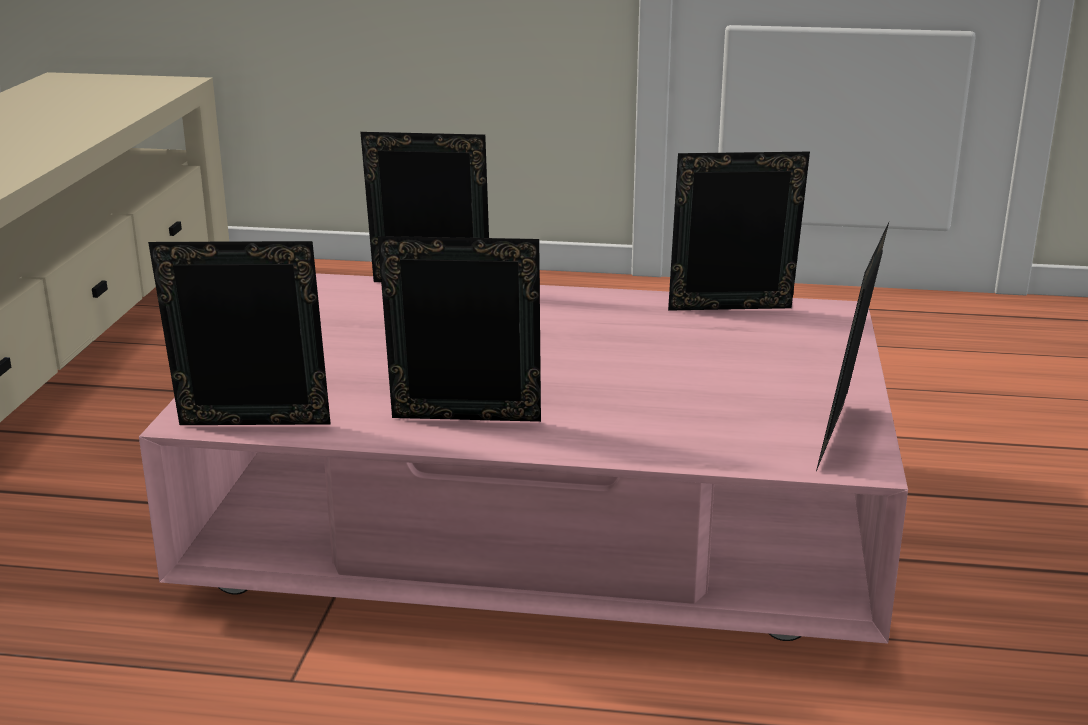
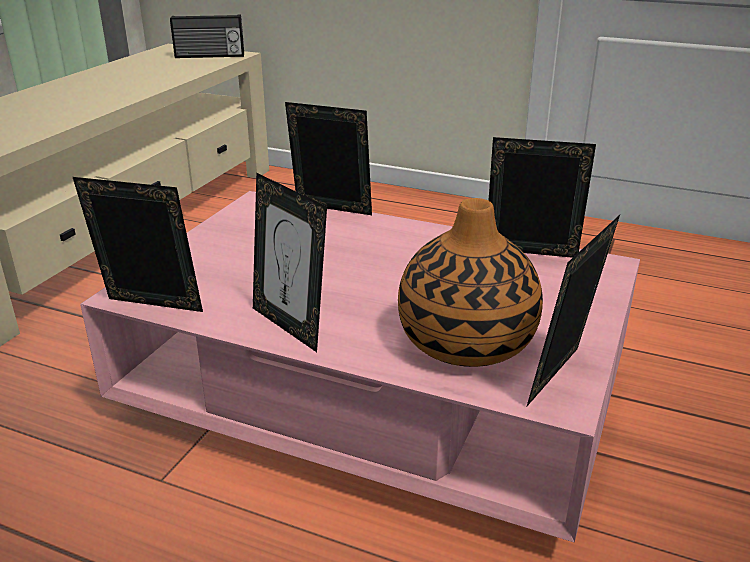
camera: 15 degrees right, 5 degrees up
picture frame [378,236,541,422] -> picture frame turned 150 degrees counterclockwise [253,173,327,352]
none -> radio [170,15,244,58]
none -> vase [398,198,543,367]

